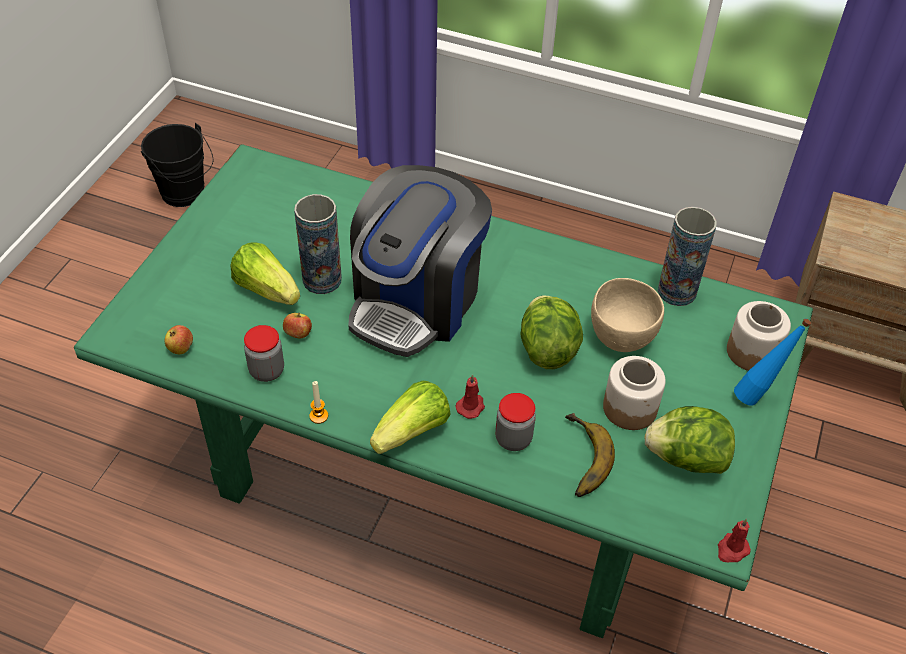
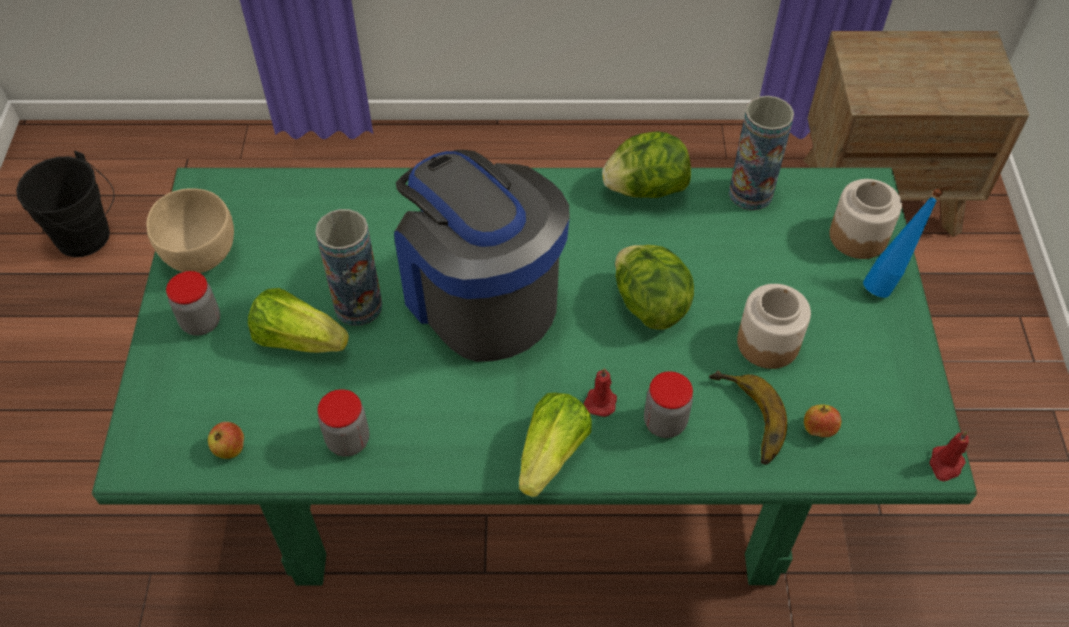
camera: 20 degrees left, 5 degrees up
apple [283,313,312,339] -> apple moved to [804,405,841,437]
candle [309,381,328,424] -> none
coffee machine [349,165,492,357] -> coffee machine turned 135 degrees clockwise [394,150,570,362]
beige bowl [591,278,664,352] -> beige bowl moved to [146,189,234,273]
lettuce [645,406,735,474] -> lettuce moved to [602,131,691,198]
none -> jar [166,271,220,336]

